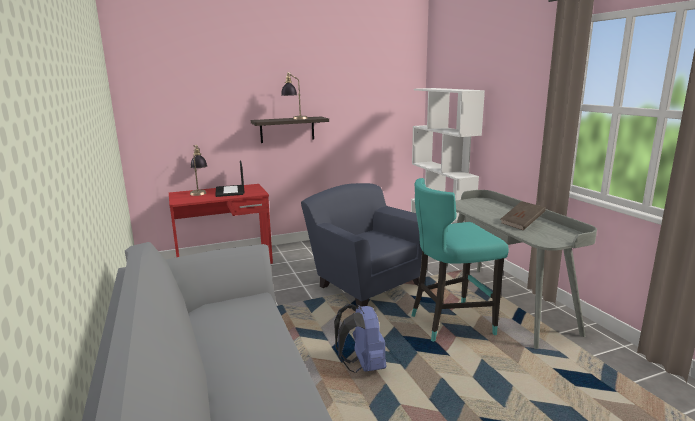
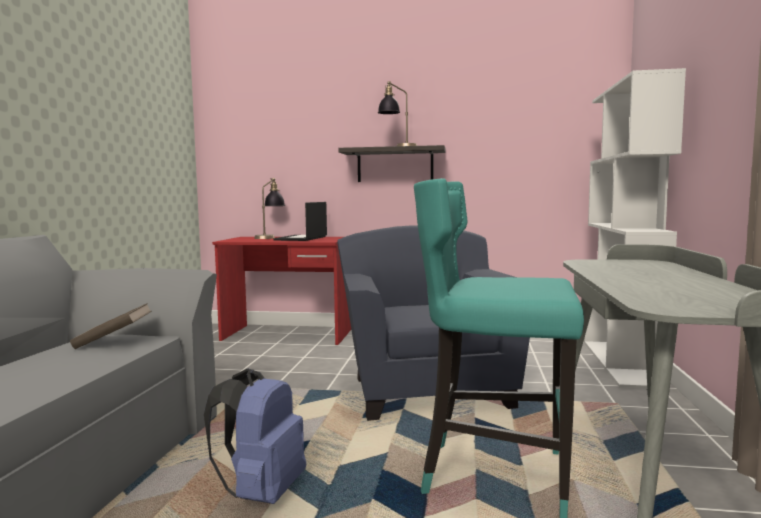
camera: 30 degrees right, 10 degrees down
brown book [501,201,545,230] -> brown book moved to [70,303,152,349]

